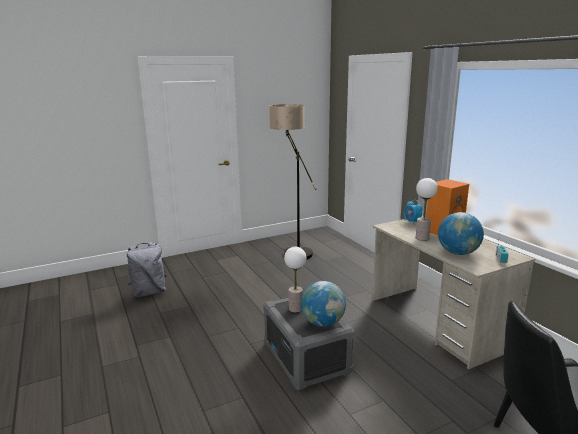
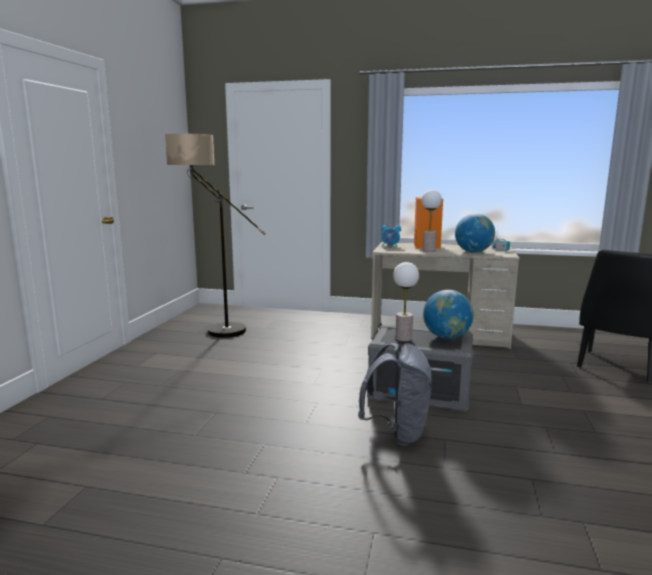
camera: 50 degrees left, 5 degrees down
grey backpack [127,242,166,297] -> grey backpack moved to [358,343,433,445]

